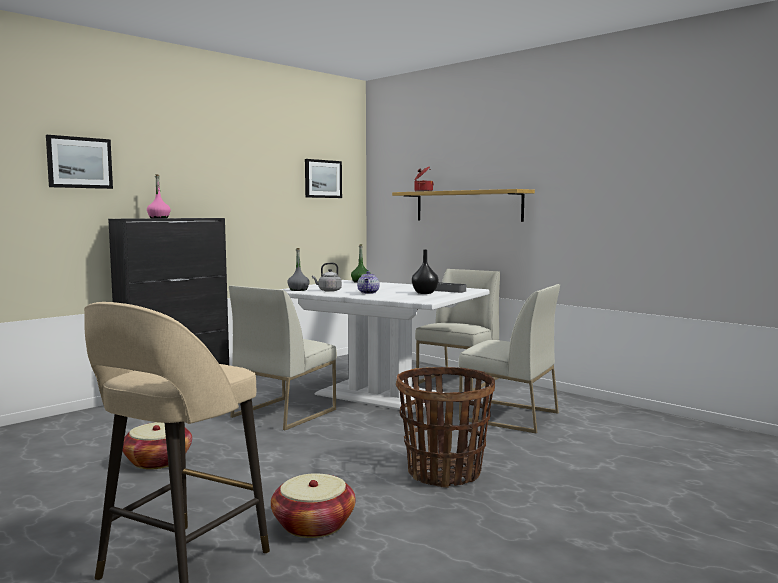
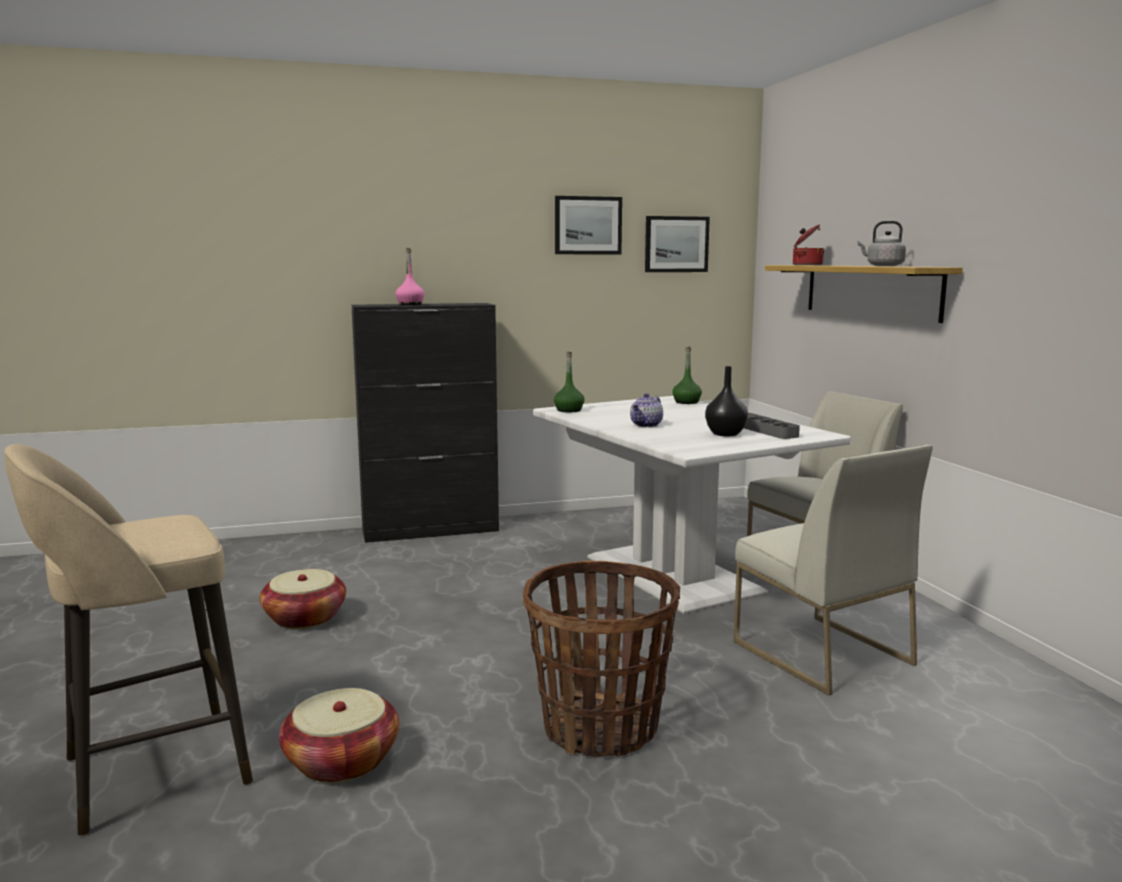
camera: 30 degrees right, 5 degrees up
picture [46,135,113,189] -> picture moved to [555,196,622,254]
white chair [229,285,337,430] -> none
grey bottle [287,248,310,291] -> green bottle [554,352,585,412]
grey kettle [312,263,342,292] -> grey kettle moved to [857,221,906,266]

